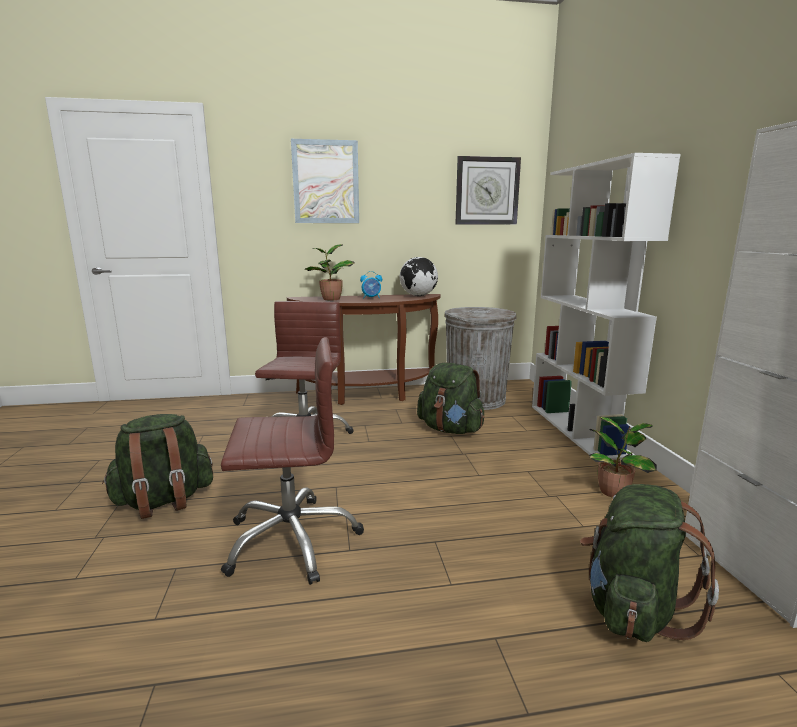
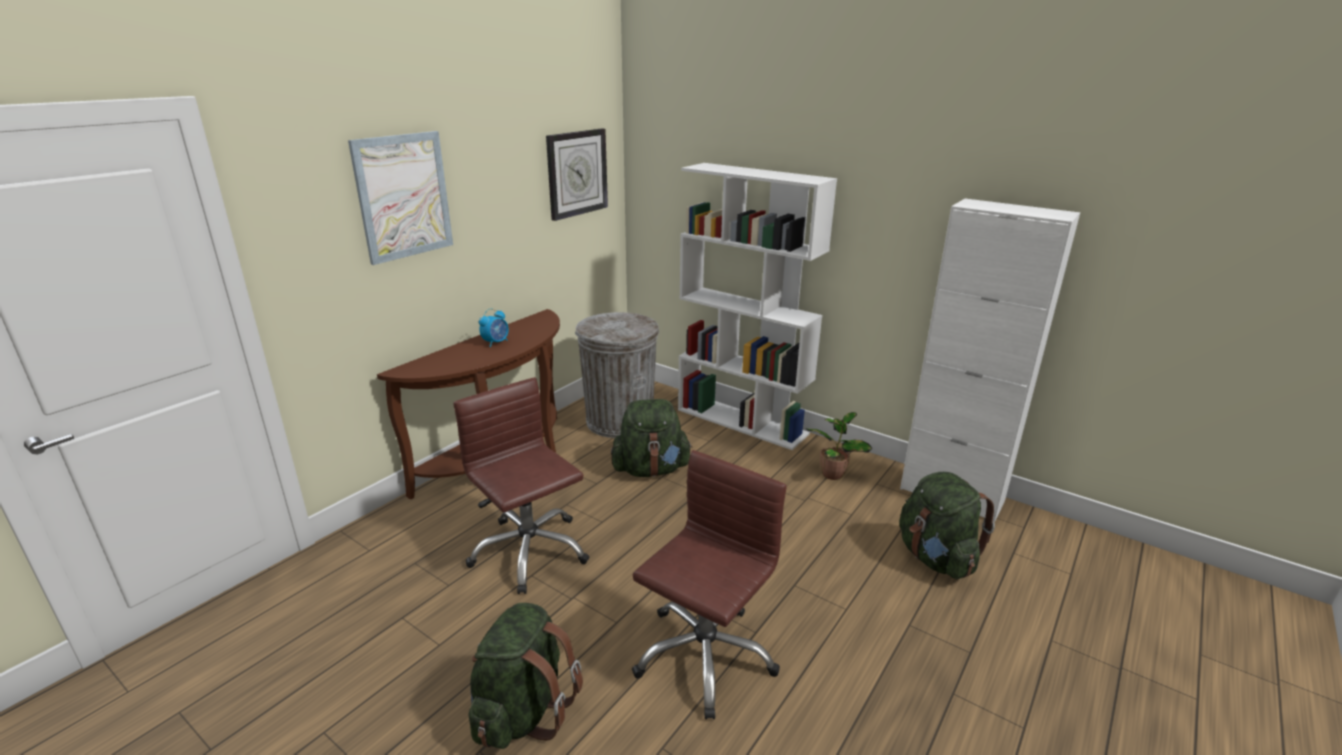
camera: 45 degrees left, 10 degrees up
potted plant [304,244,355,301] -> none
globe [400,257,438,296] -> none

